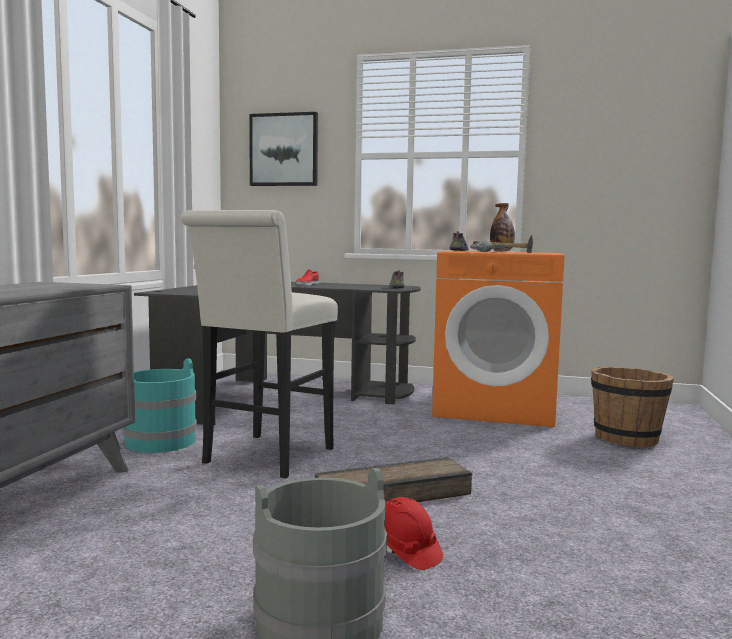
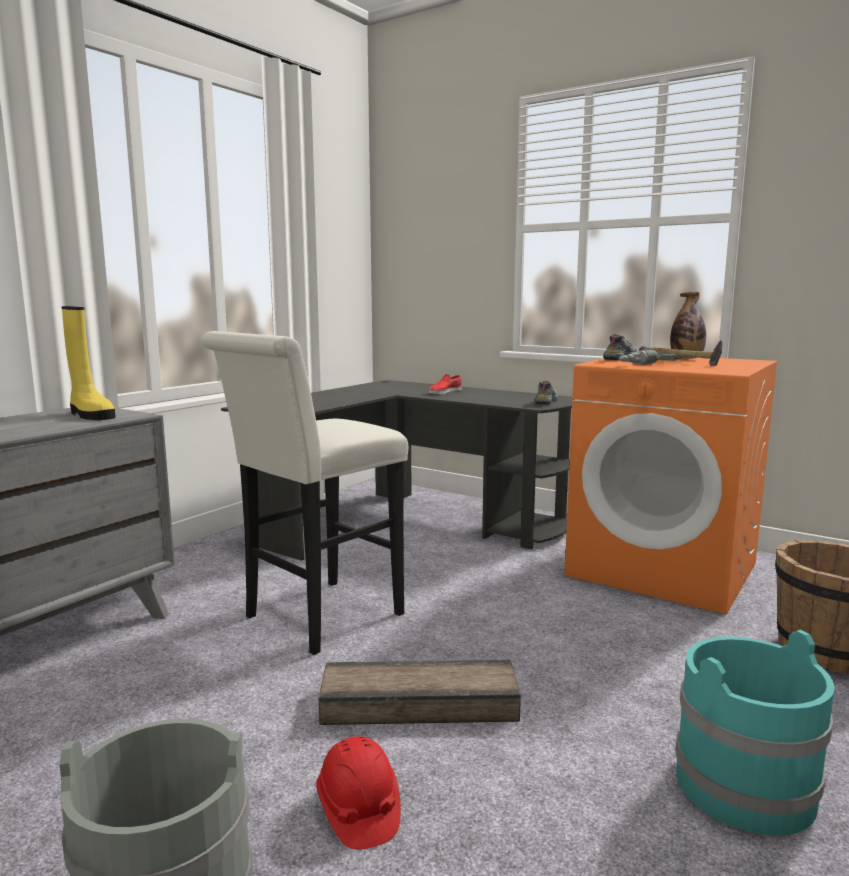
camera: 20 degrees right, 5 degrees up
turquoise bucket [123,358,197,453] -> turquoise bucket moved to [675,630,835,836]
picture [249,112,318,186] -> none
none -> yellow boot [61,306,116,420]

